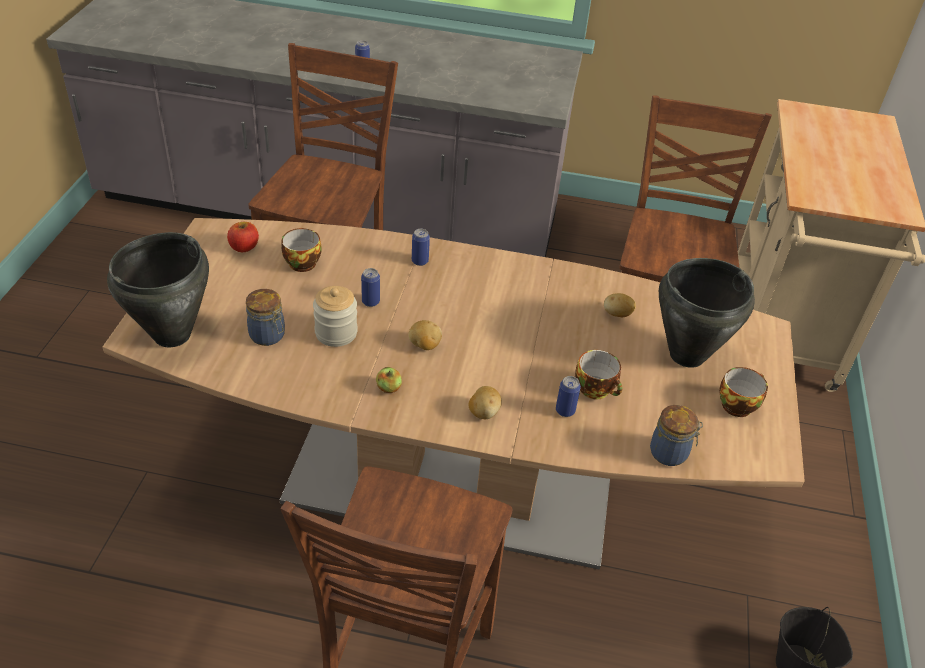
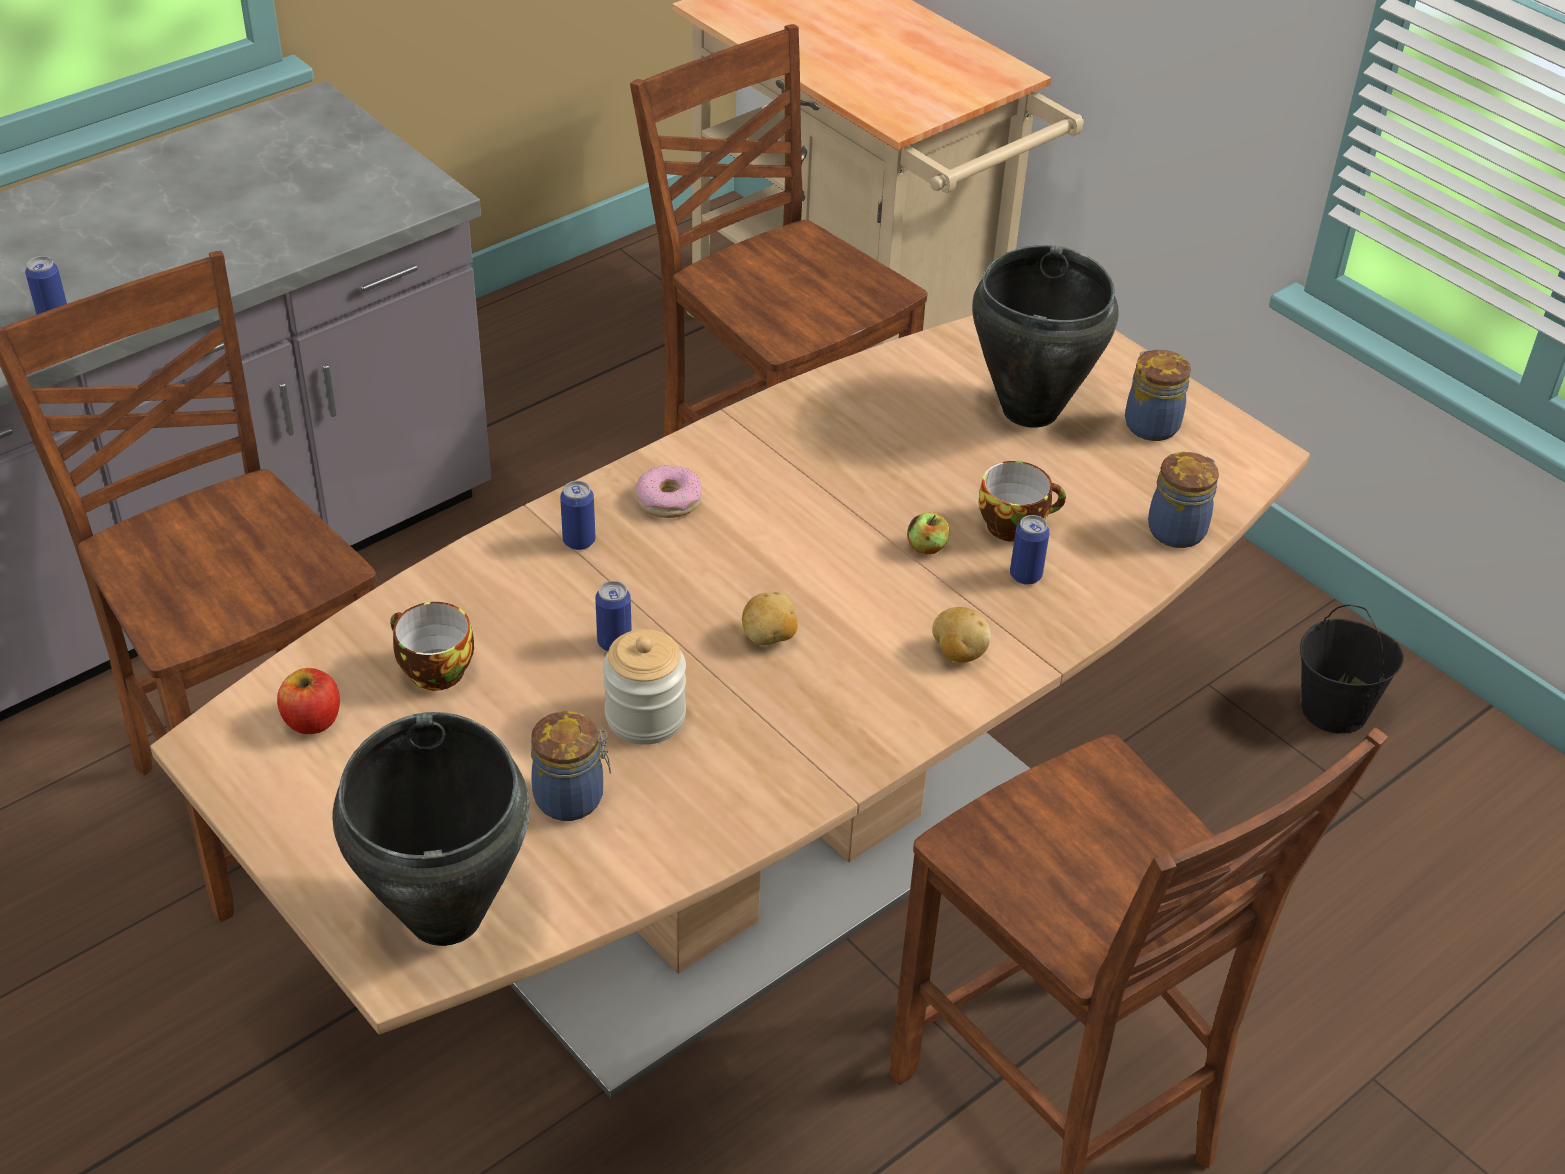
camera: 50 degrees left, 0 degrees up
apple [376,367,402,393] -> apple moved to [907,512,950,554]
potato [604,293,636,317] -> none
cup [719,367,768,417] -> jar [1125,350,1191,441]
none -> donut [636,465,702,518]

